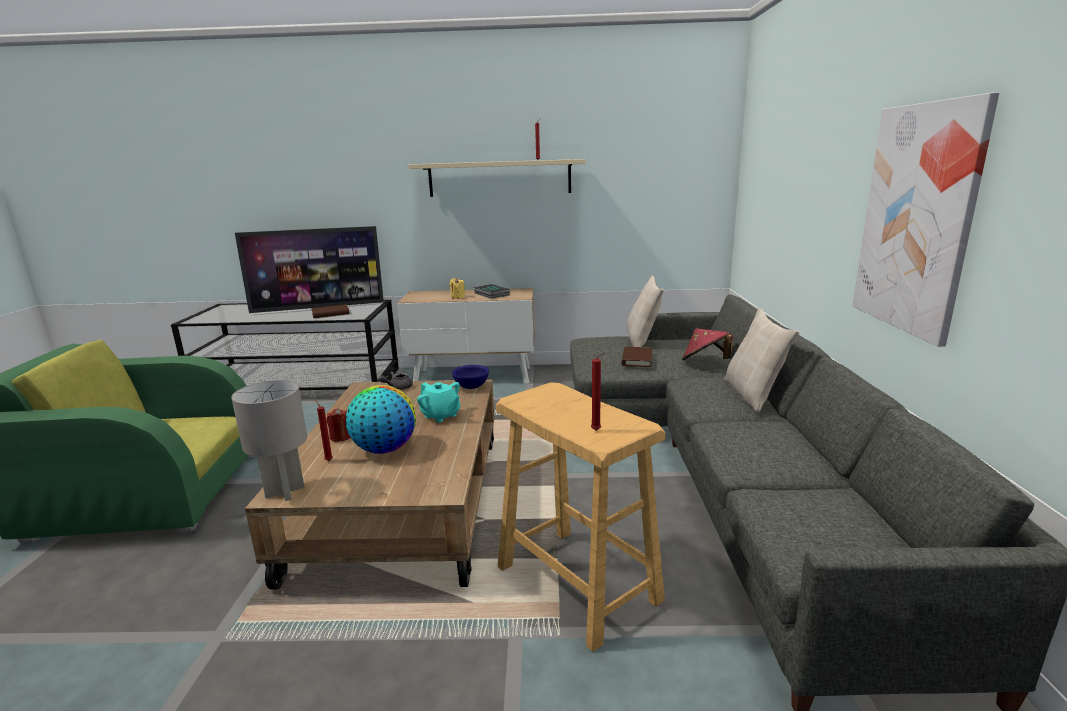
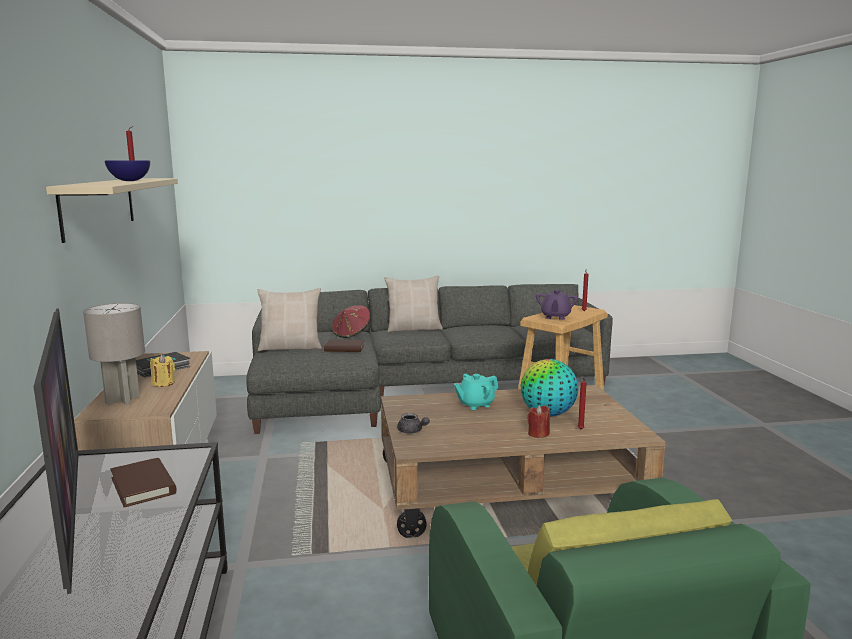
camera: 100 degrees left, 5 degrees down
grey table lamp [231,380,307,501] -> grey table lamp moved to [83,303,145,405]
turquoise teapot [417,382,460,423] -> turquoise teapot turned 150 degrees counterclockwise [454,374,499,410]
blue bowl [452,365,489,389] -> blue bowl moved to [105,161,150,181]
picture [852,92,999,347] -> none
none -> purple teapot [536,290,578,320]

